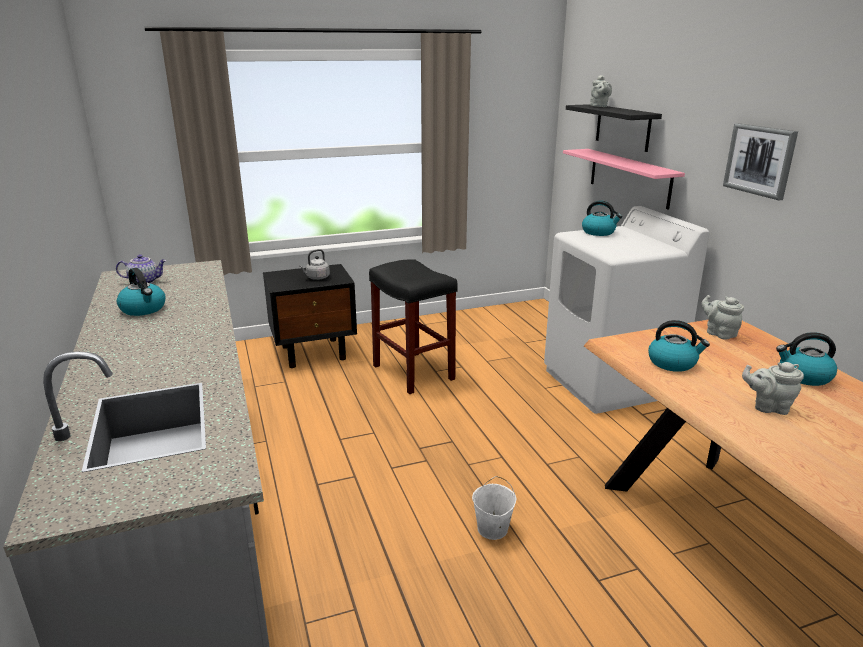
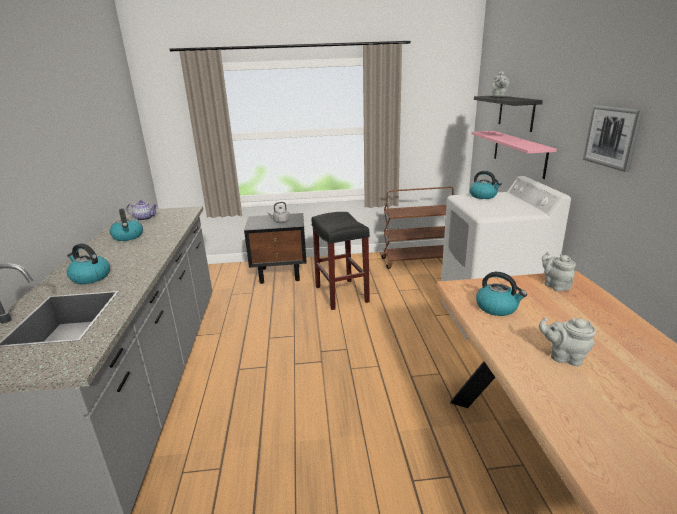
camera: 15 degrees right, 0 degrees up
white bucket [472,476,516,540] -> none
kettle [776,332,837,386] -> kettle moved to [67,243,110,284]
none -> brown cart [381,187,454,269]

